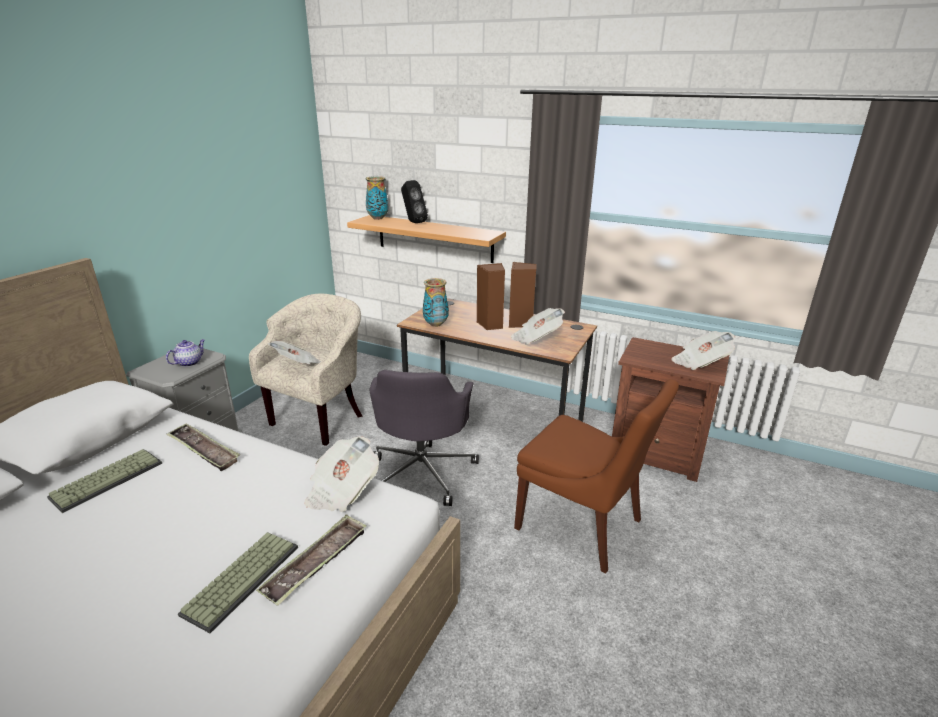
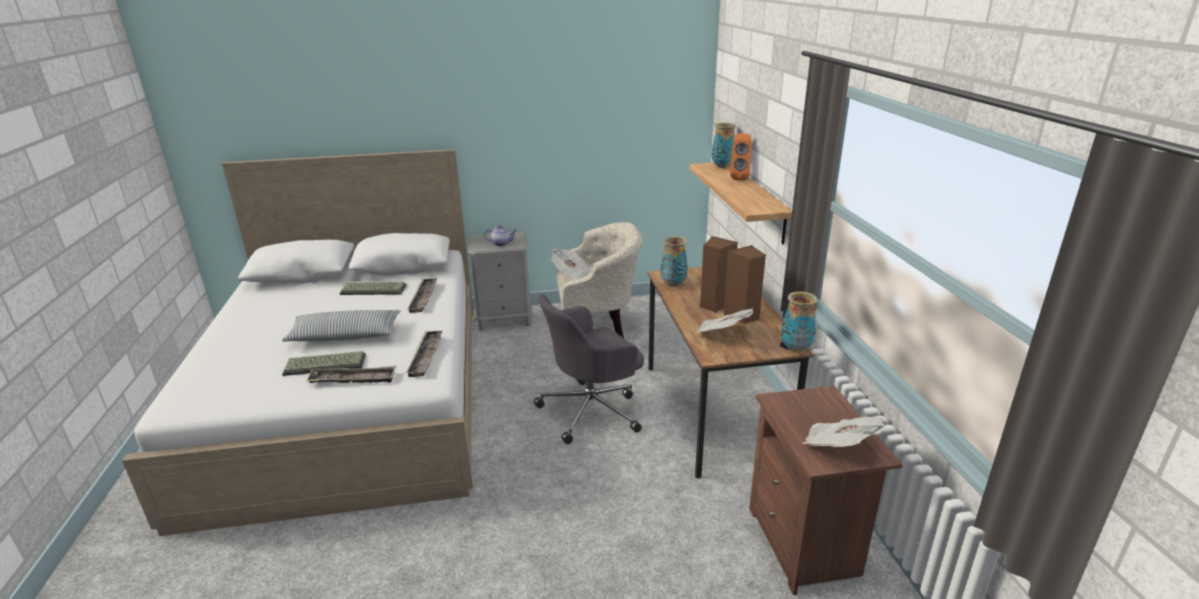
camera: 55 degrees right, 0 degrees up
newspaper [304,436,379,512] -> tray [406,330,443,377]
black speaker [401,180,428,223] -> orange speaker [730,134,752,180]
brown chair [514,379,679,574] -> none
none -> pillow [281,310,401,341]
none -> vase [781,291,818,352]

